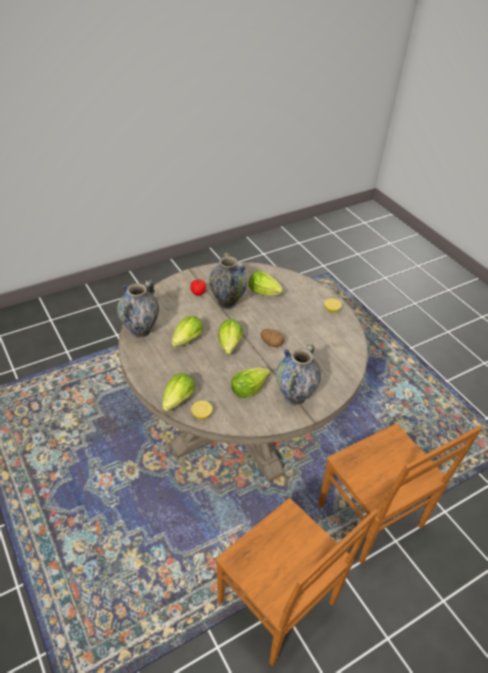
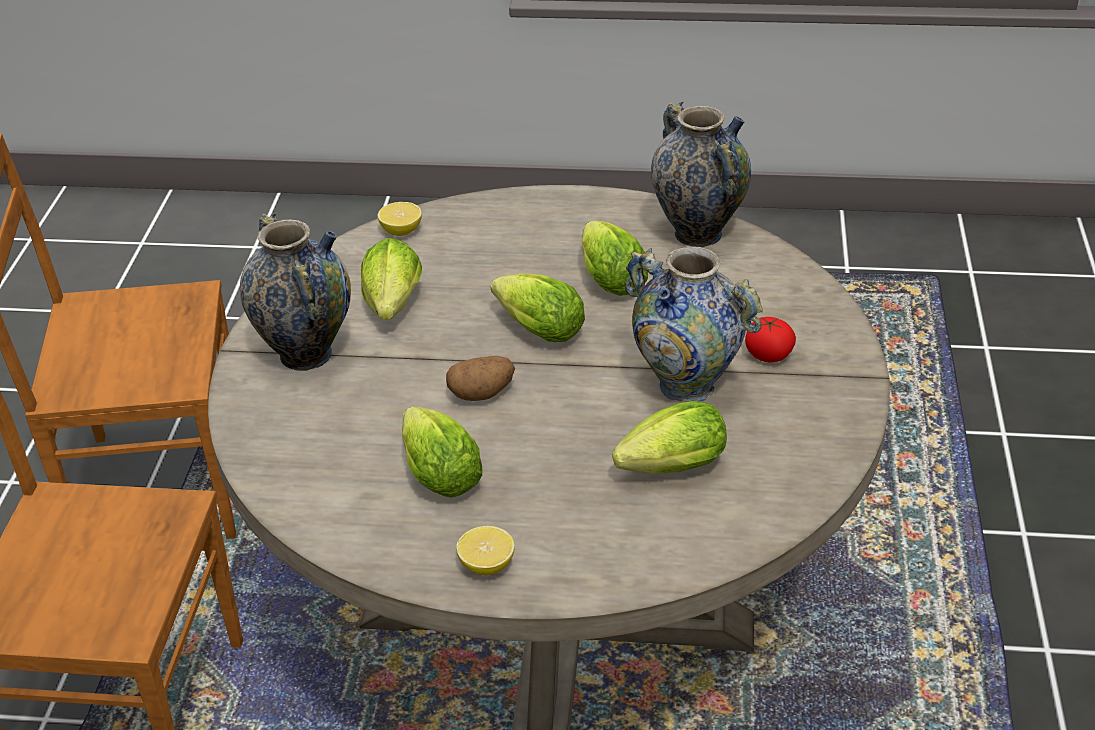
camera: 130 degrees right, 5 degrees down
lettuce [162,373,195,411] -> lettuce moved to [402,406,482,498]

